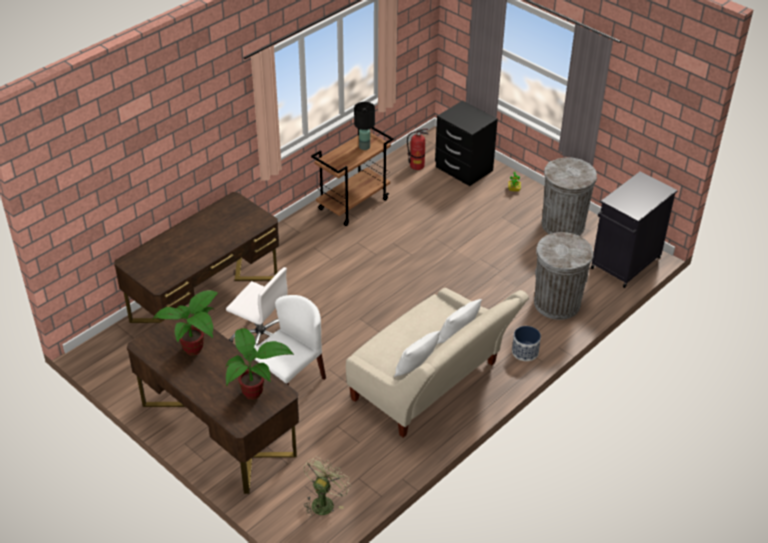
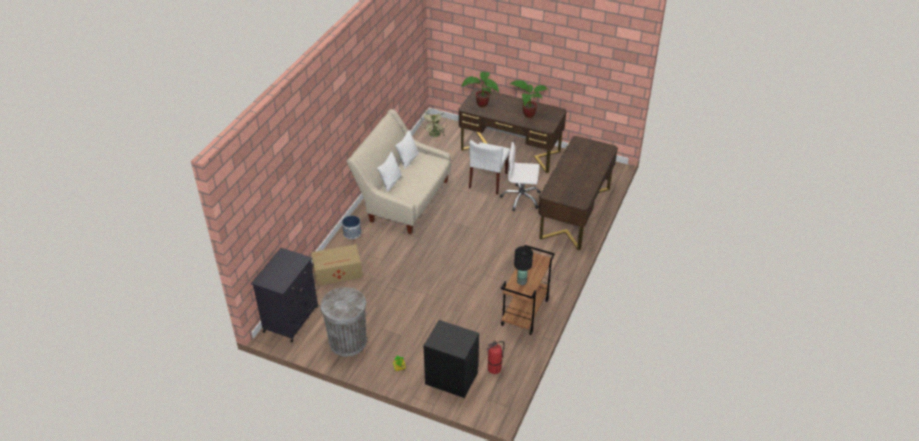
camera: 160 degrees right, 0 degrees up
grey trash can [534,232,593,320] -> cardboard box [311,244,363,286]

